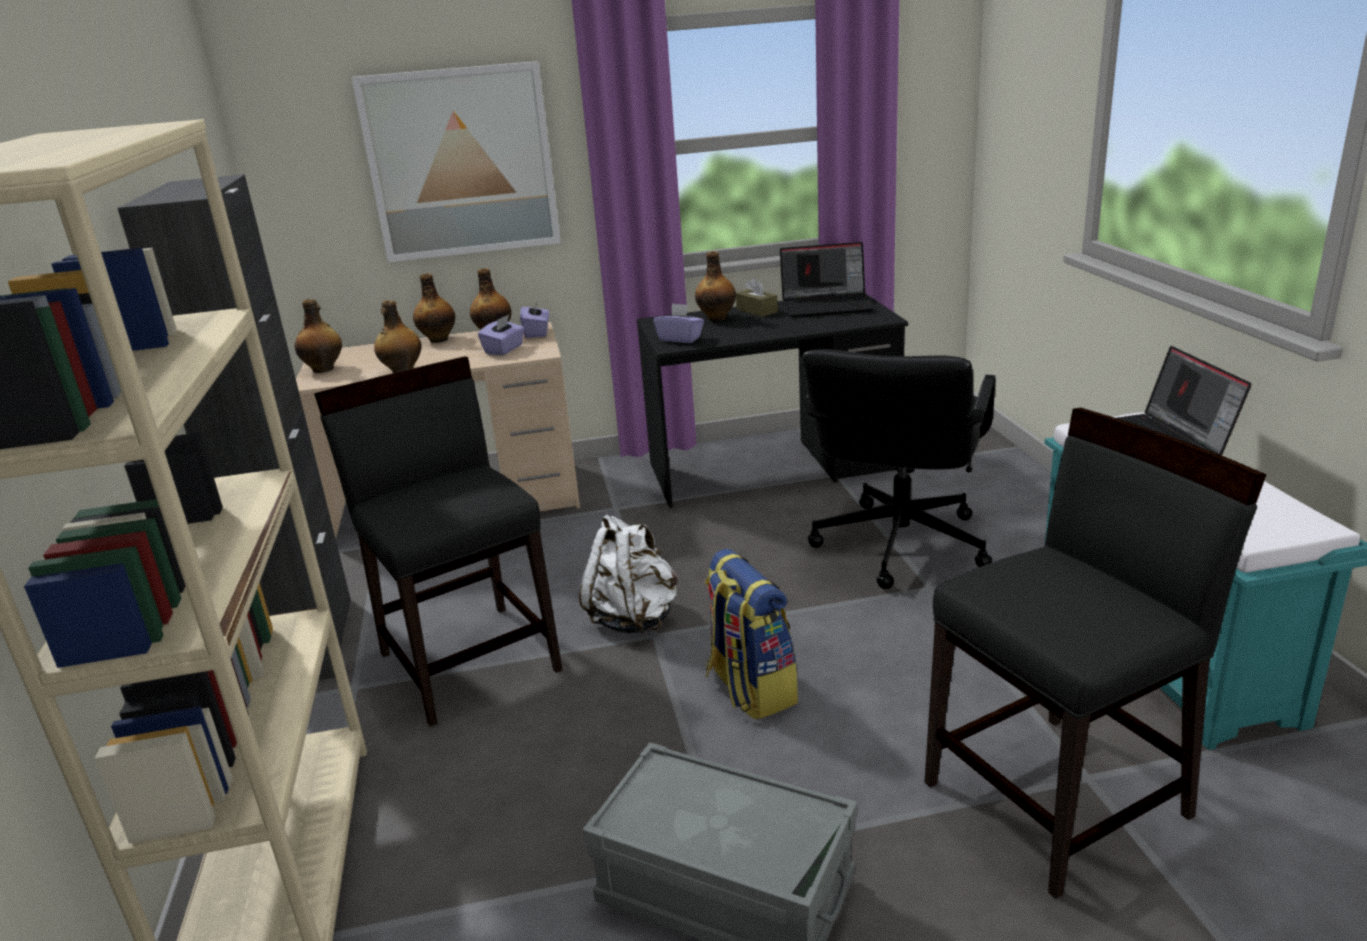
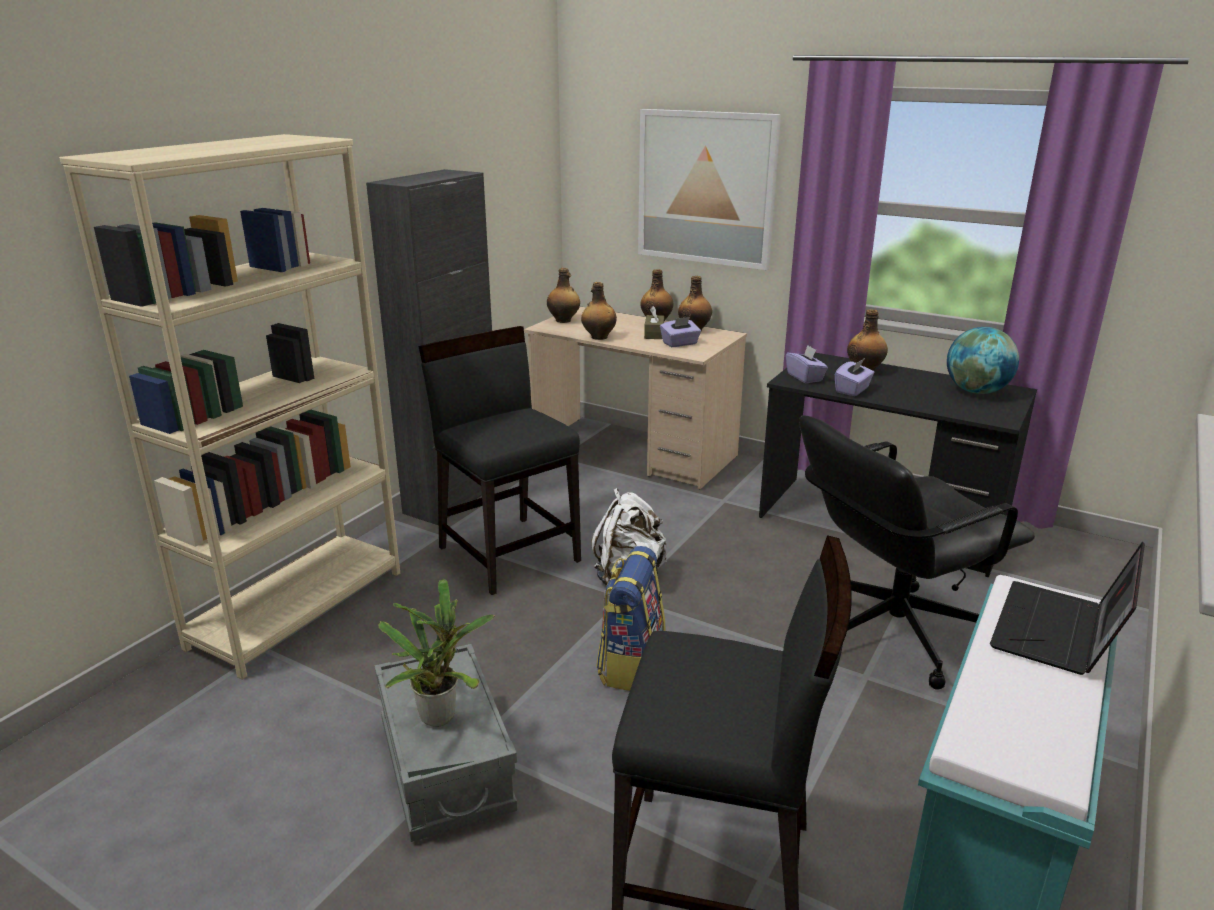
camera: 40 degrees right, 0 degrees up
black chair [314,356,562,727] -> black chair turned 45 degrees counterclockwise [418,326,581,595]
purple tissue box [520,300,549,338] -> purple tissue box moved to [835,358,874,396]
brown tissue box [736,277,778,317] -> brown tissue box moved to [644,306,664,339]
laptop [780,242,875,317] -> globe [947,327,1019,394]
none -> potted plant [379,579,495,727]

